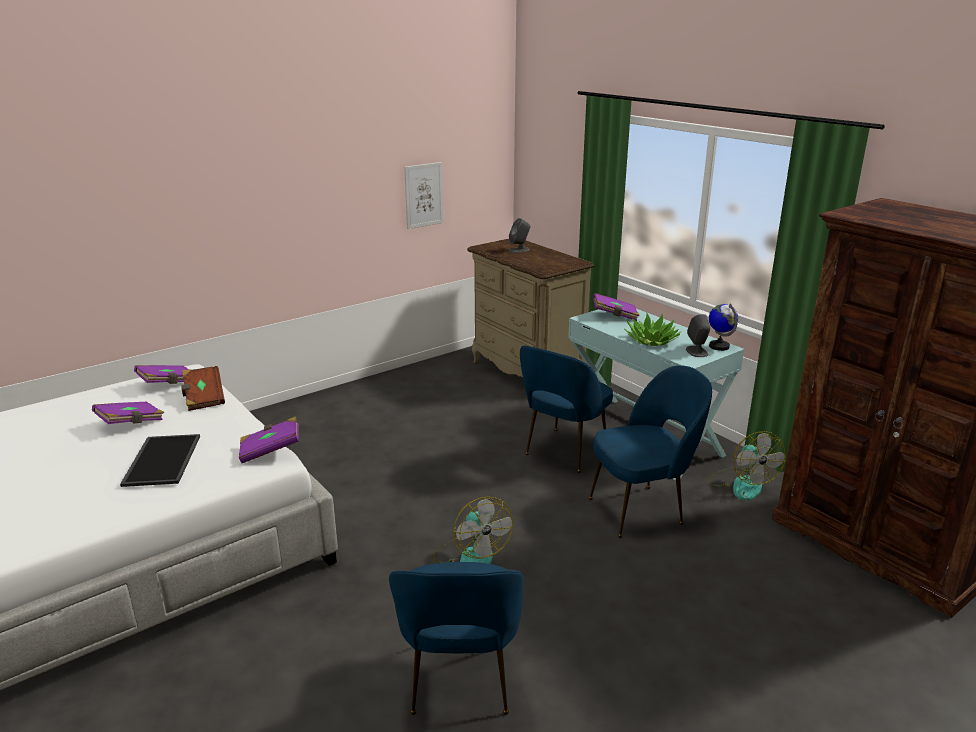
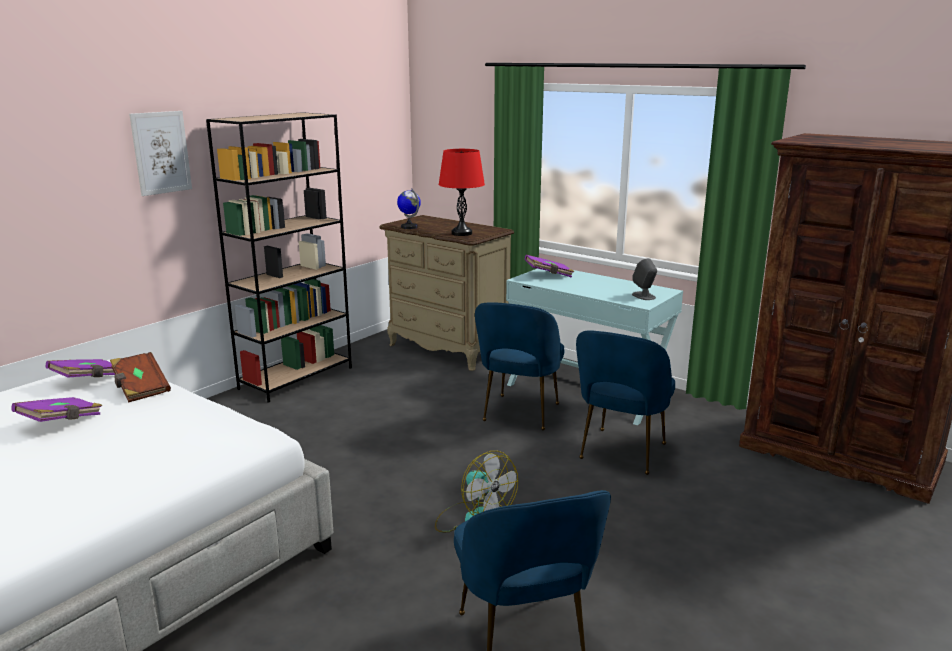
camera: 15 degrees left, 5 degrees down
tray [120,434,200,487] -> none
purple book [239,416,299,463] -> none
picture [404,162,443,229] -> picture moved to [129,111,192,196]
grey speaker [509,218,530,253] -> none
blue chair [589,365,712,538] -> blue chair turned 150 degrees clockwise [576,331,675,475]
potted plant [625,313,681,346] -> none
fan [708,431,786,500] -> none
globe [709,304,738,351] -> globe moved to [397,188,421,229]
none -> beige bookcase [206,112,352,403]
none -> red table lamp [438,149,485,236]

